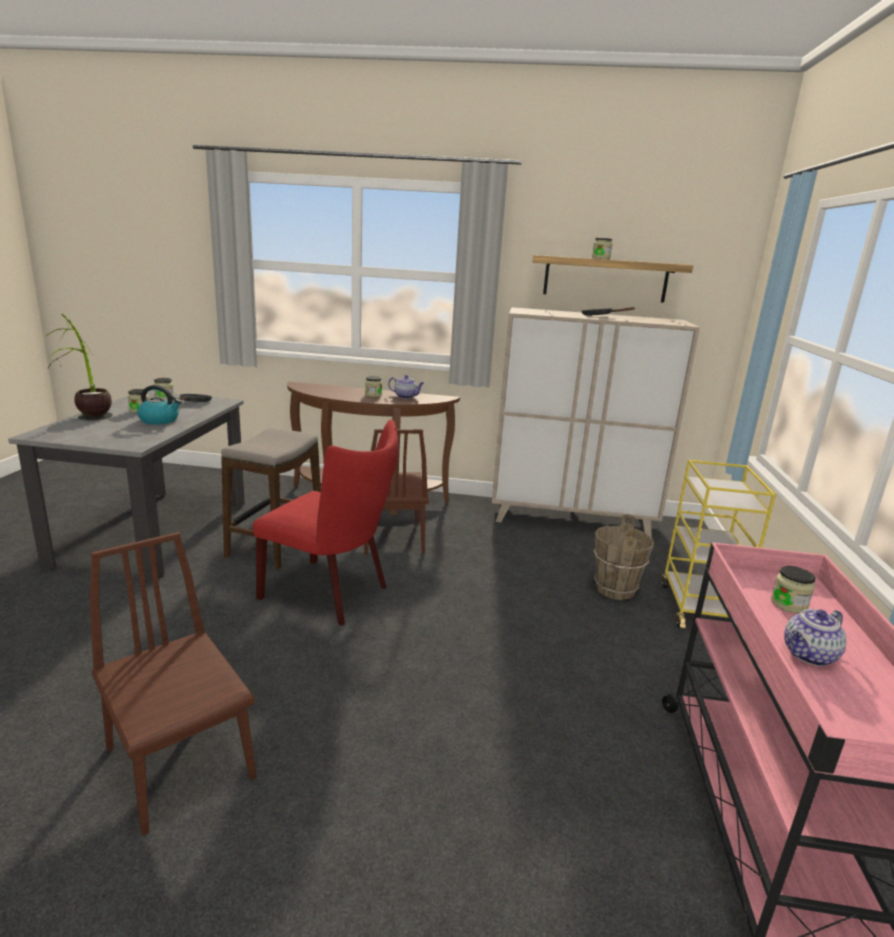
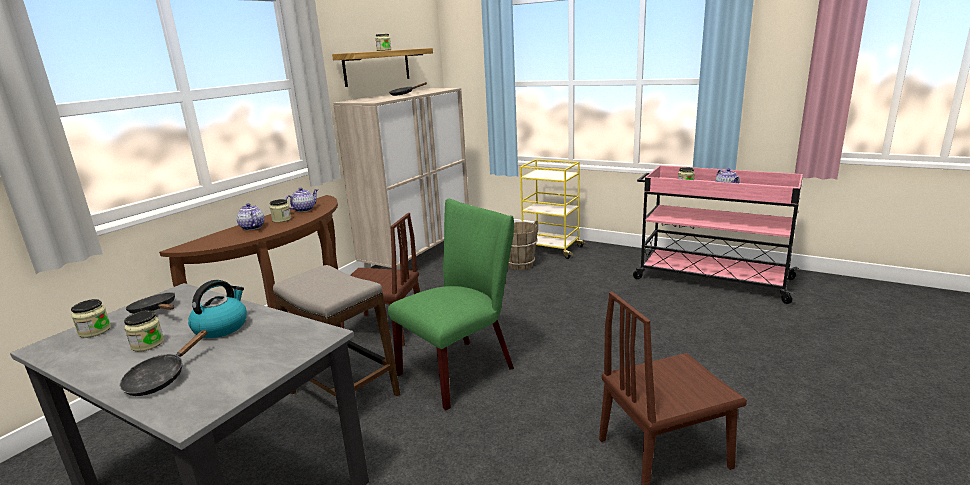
camera: 65 degrees left, 0 degrees up
potted plant [46,314,112,421] -> black frying pan [120,330,207,396]
red chair [253,419,398,626] -> green chair [388,199,514,410]
none -> teapot [237,203,265,230]

